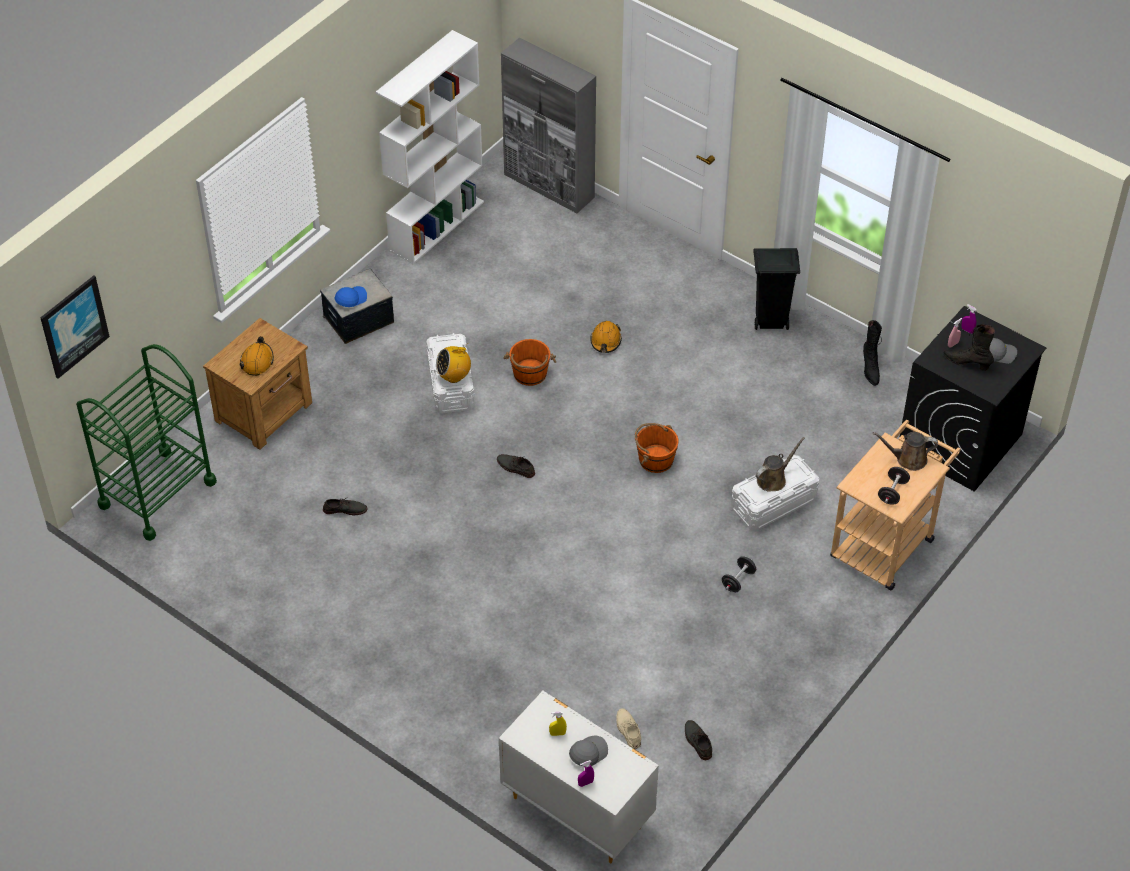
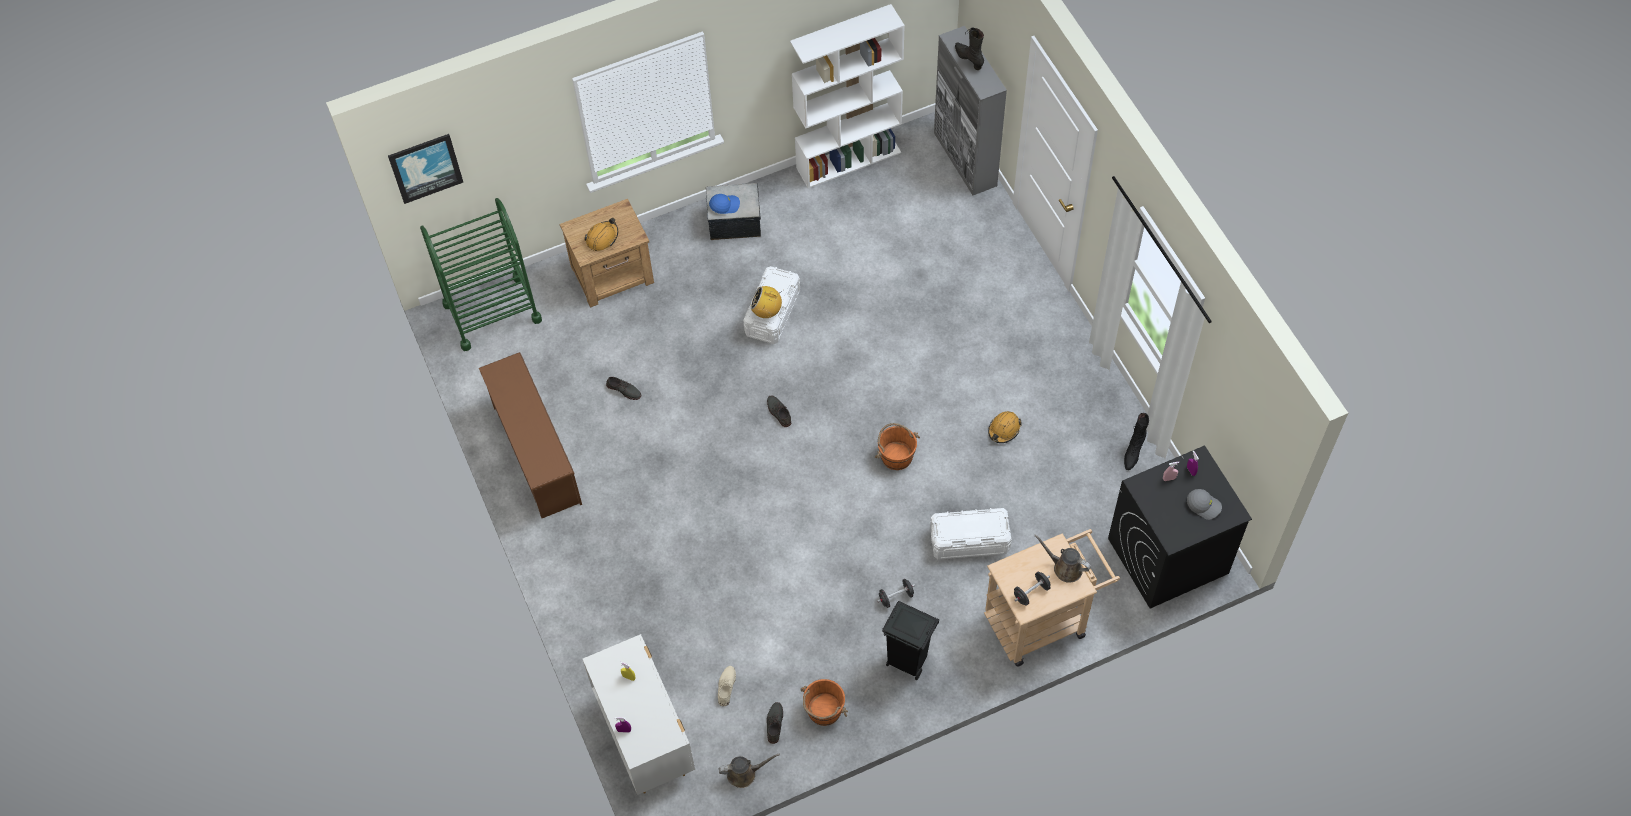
camera: 30 degrees right, 10 degrees up
orange bucket [503,339,556,386] -> orange bucket moved to [800,679,848,726]
grey cap [569,736,608,767] -> none
orange hard hat [590,321,622,353] -> orange hard hat moved to [988,411,1022,443]
black trash can [753,248,800,330] -> black trash can moved to [882,601,939,680]
brown watering can [756,437,805,492] -> brown watering can moved to [719,753,780,788]
black boot [944,324,995,371] -> black boot moved to [955,28,984,70]
none -> brown shoe rack [479,352,582,518]

